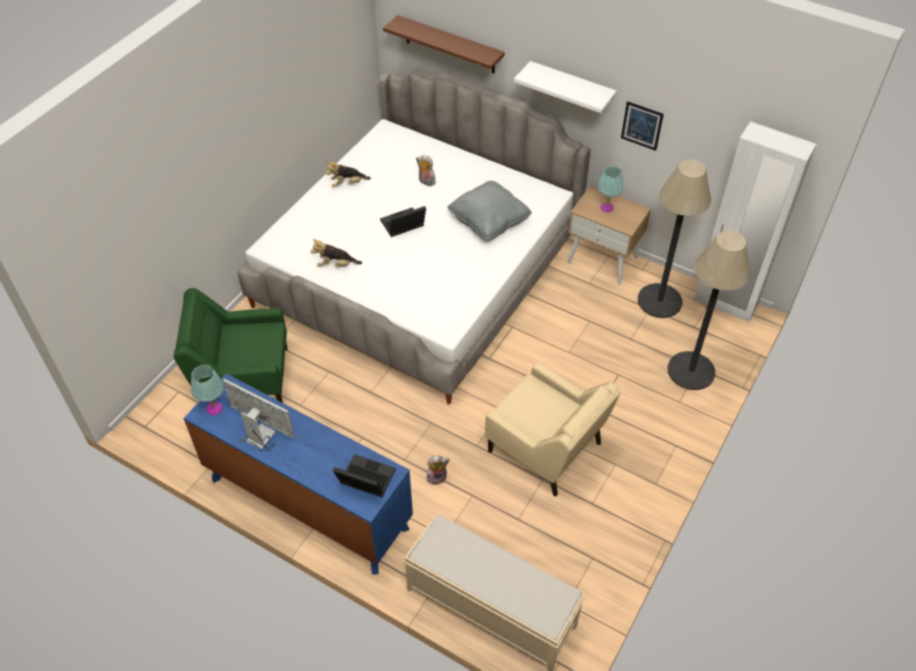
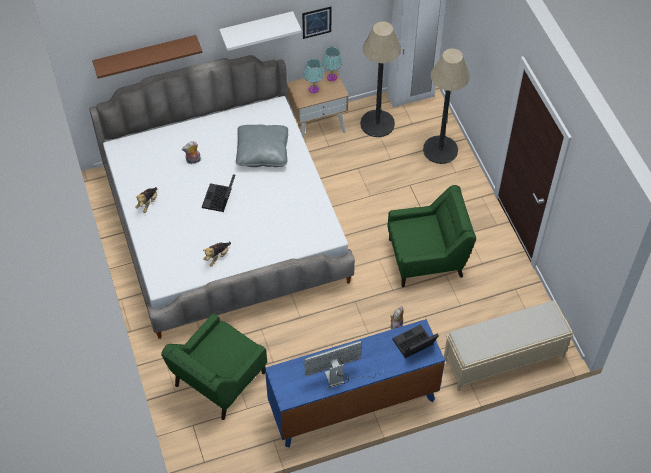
camera: 50 degrees left, 5 degrees up
turquoise table lamp [191,365,224,415] -> turquoise table lamp moved to [322,47,342,81]
beige armchair [485,362,621,496] -> green armchair [387,185,476,287]

